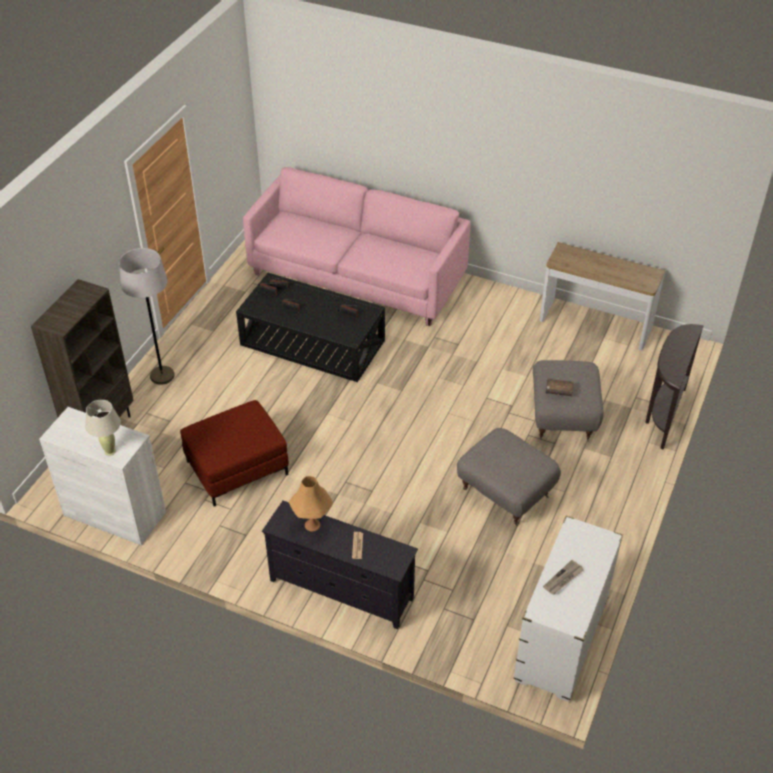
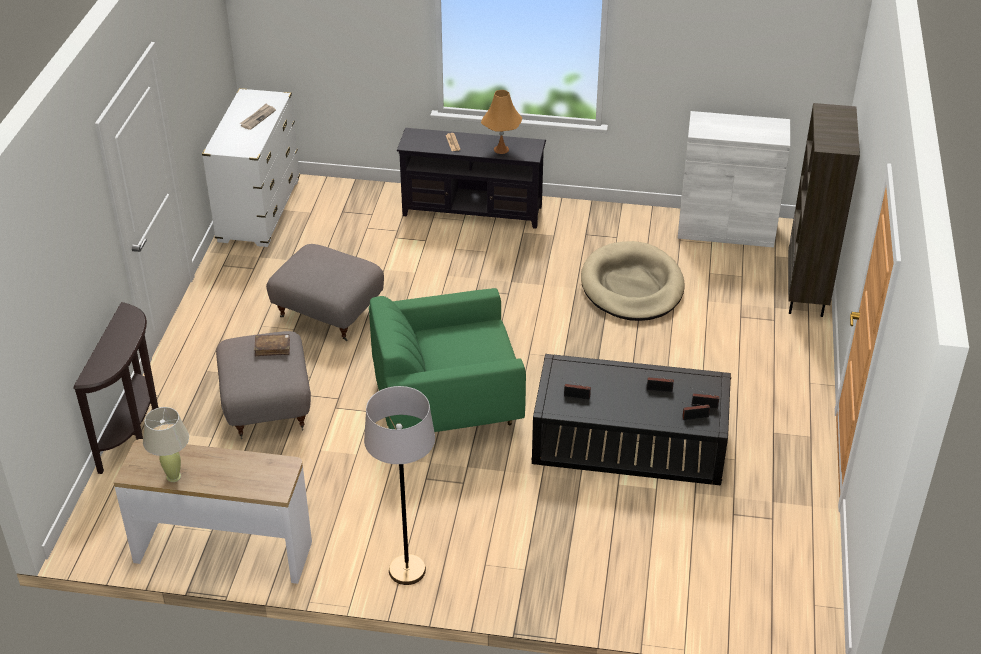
camera: 165 degrees right, 5 degrees down
beige table lamp [85,400,121,456] -> beige table lamp moved to [143,407,189,482]
grey floor lamp [119,248,175,385] -> grey floor lamp moved to [364,386,435,585]
red ottoman [180,400,289,507] -> beige dog bed [581,241,684,321]
pink sofa [243,167,470,326] -> none
none -> green armchair [369,288,526,432]

